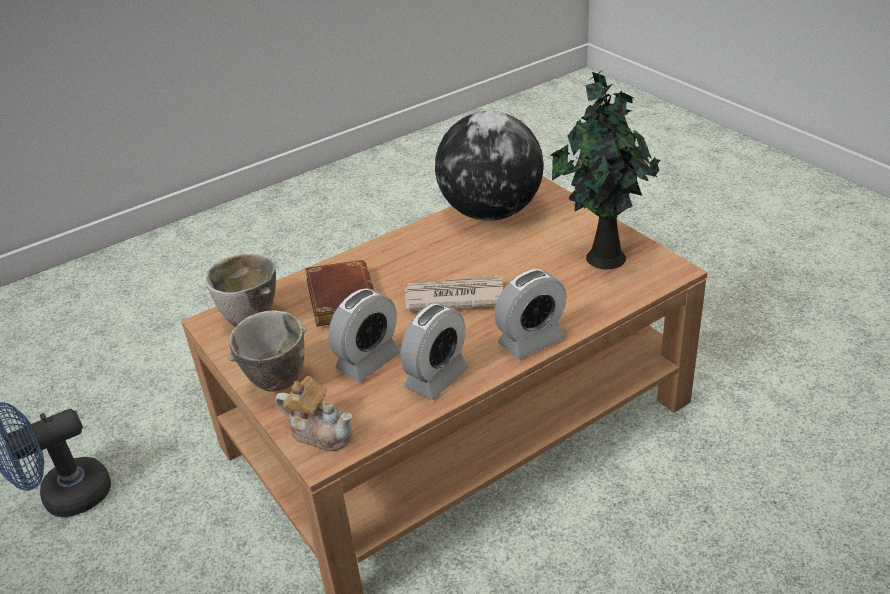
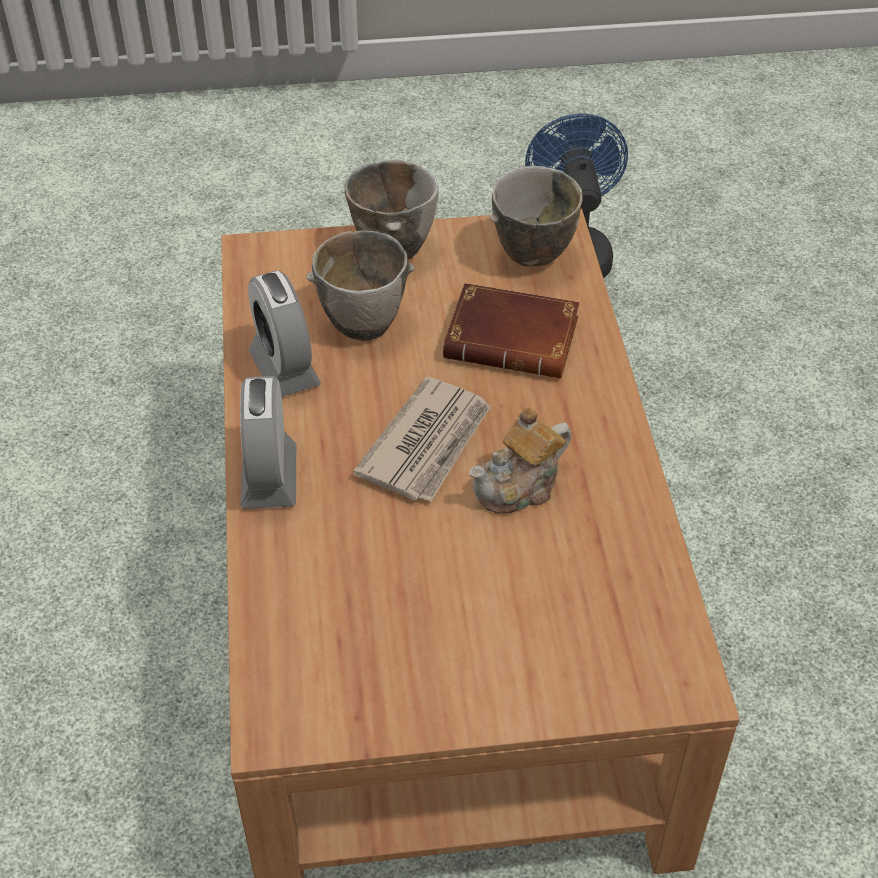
camera: 115 degrees right, 10 degrees up
teapot [276,376,353,451] -> teapot moved to [469,407,572,514]
alarm clock [328,288,401,382] -> bowl [307,230,415,341]
globe [435,111,544,221] -> none
potted plant [550,69,660,270] -> none

